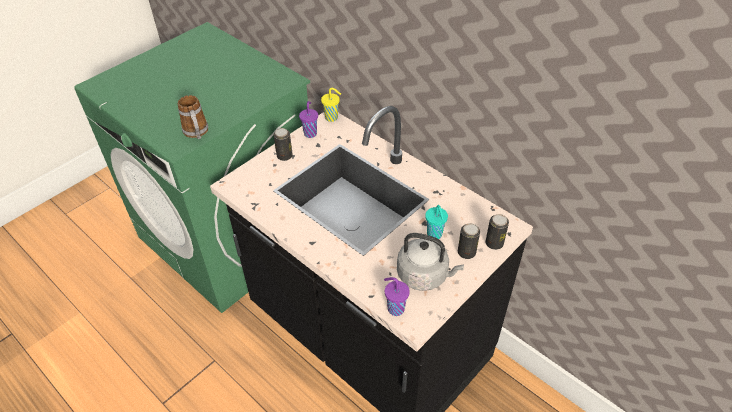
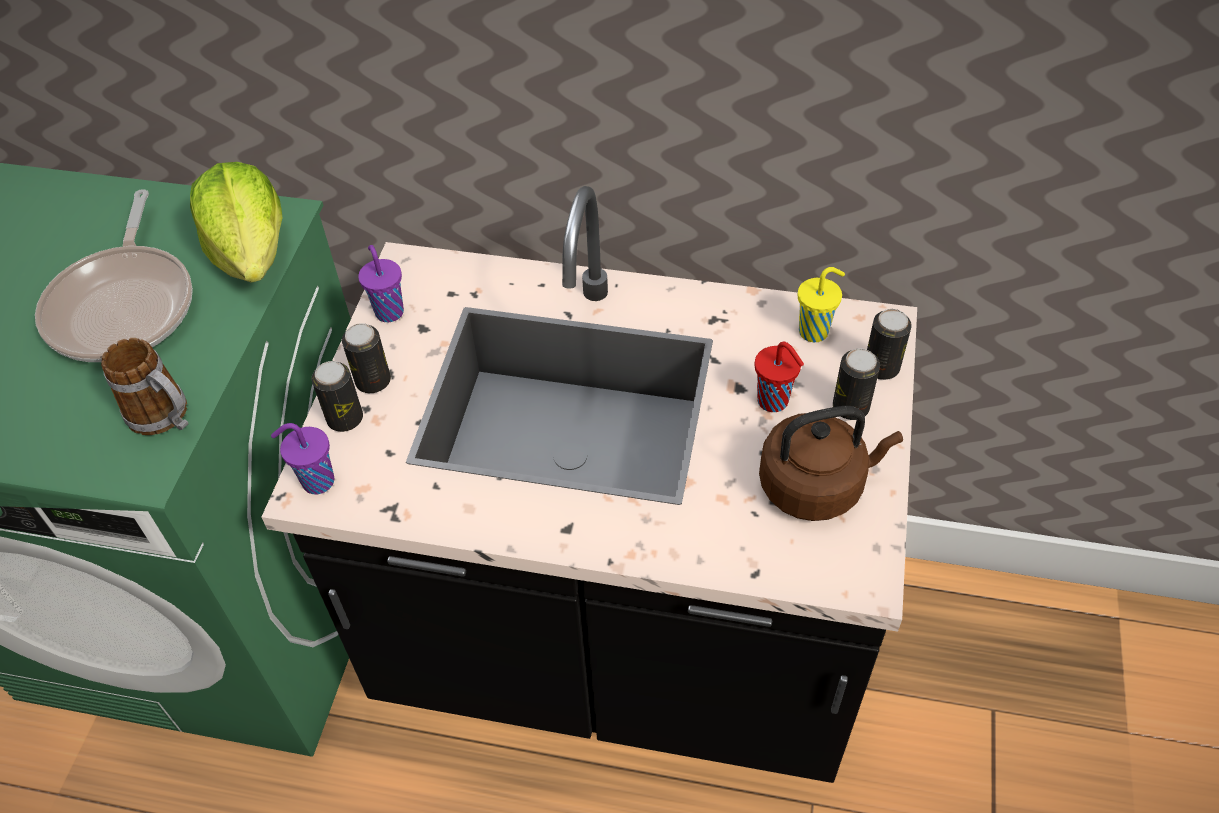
camera: 30 degrees left, 5 degrees up
yellow cup [321,88,341,122] -> yellow cup moved to [798,267,845,342]
purple cup [384,277,410,316] -> purple cup moved to [271,423,334,494]
grey kettle [397,233,464,291] -> brown kettle [759,406,903,521]
turquoise cup [425,205,448,239] -> red cup [755,342,804,412]
none -> frying pan [35,189,193,362]
none -> lettuce [190,162,282,282]
none -> can [312,361,363,432]

